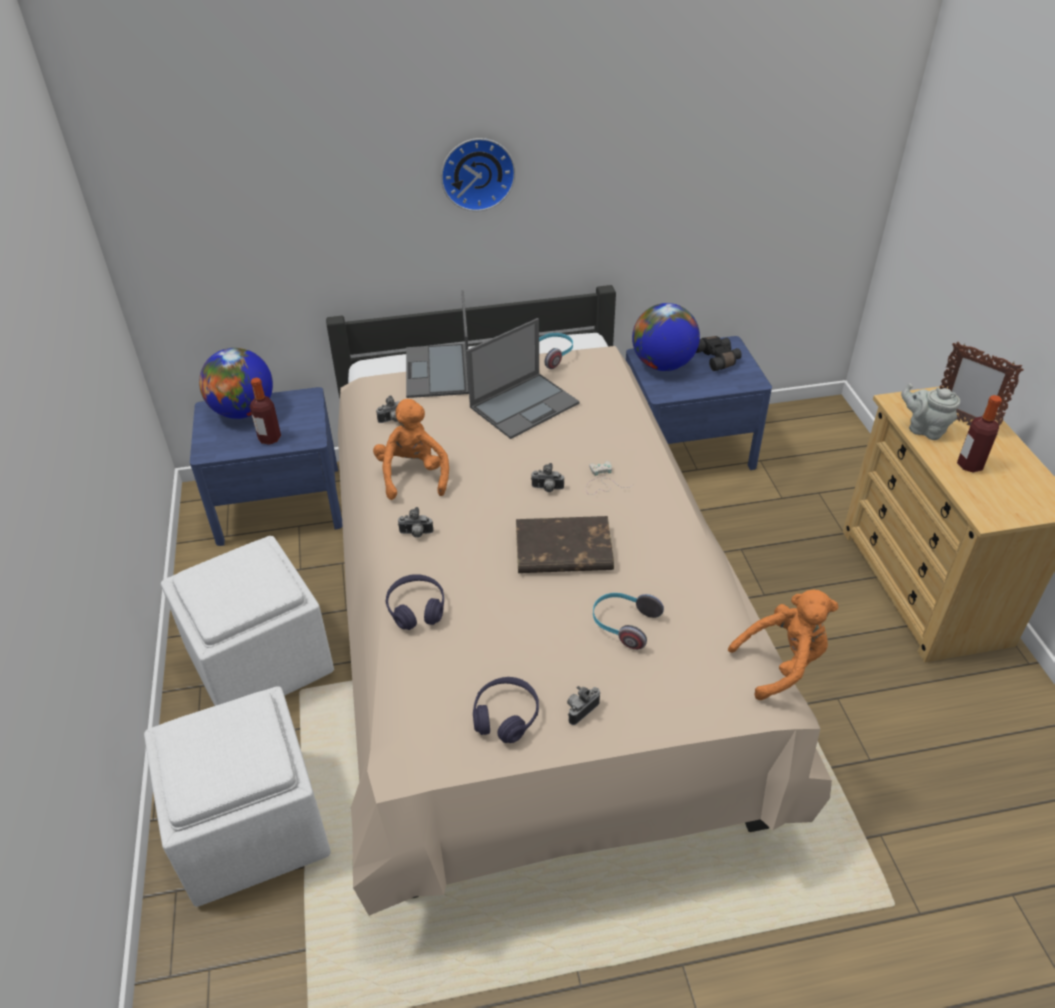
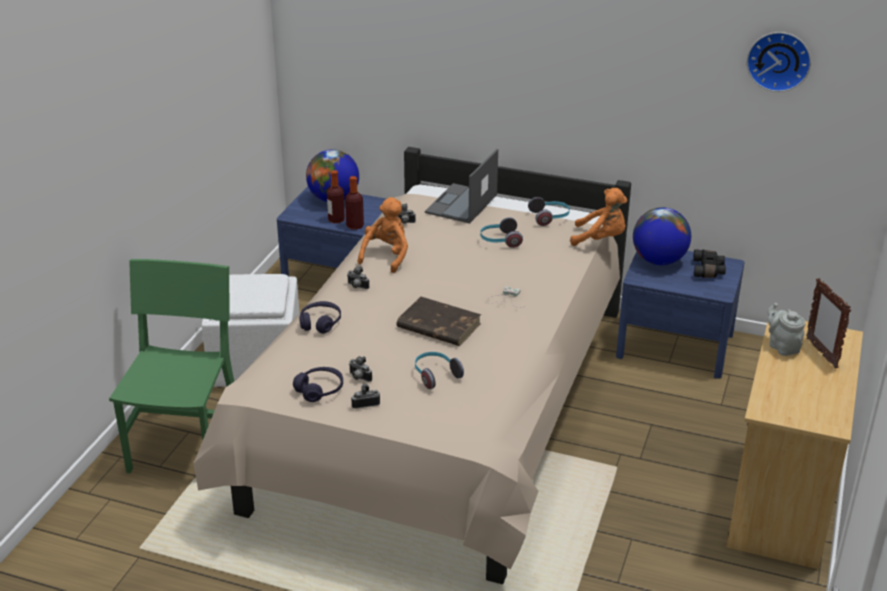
camera: 30 degrees right, 10 degrees down
white ottoman [144,686,331,907] -> green chair [109,259,234,473]
wall clock [441,138,516,211] -> wall clock moved to [746,32,811,92]
laptop [466,318,580,439] -> headphones [480,217,523,248]
camera [531,463,564,492] -> camera moved to [349,356,372,382]
orange plush toy [728,590,838,700] -> orange plush toy moved to [570,188,627,246]
bottle [957,395,1002,473] -> bottle moved to [345,176,364,230]

